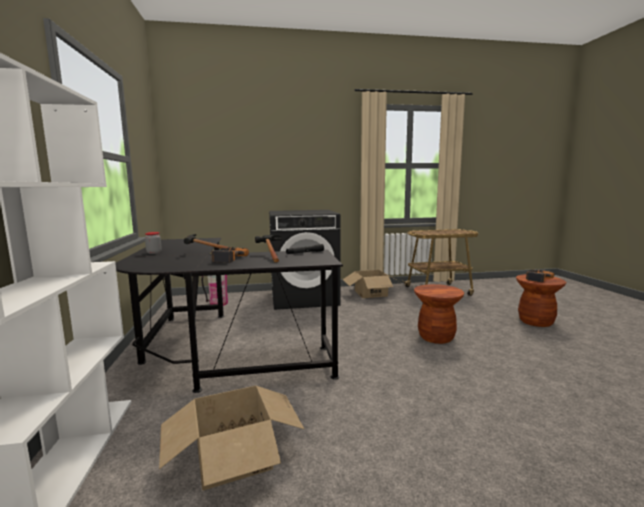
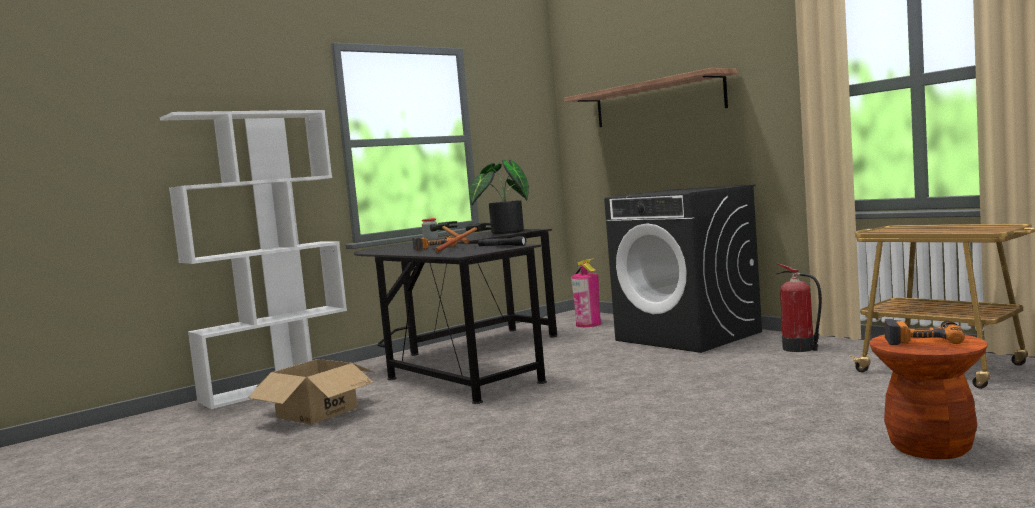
camera: 60 degrees right, 5 degrees down
cardboard box [343,270,398,298] -> fire extinguisher [777,263,822,352]
brown stool [414,284,464,344] -> none
none -> potted plant [469,160,529,234]
none -> shelf [564,68,738,127]

